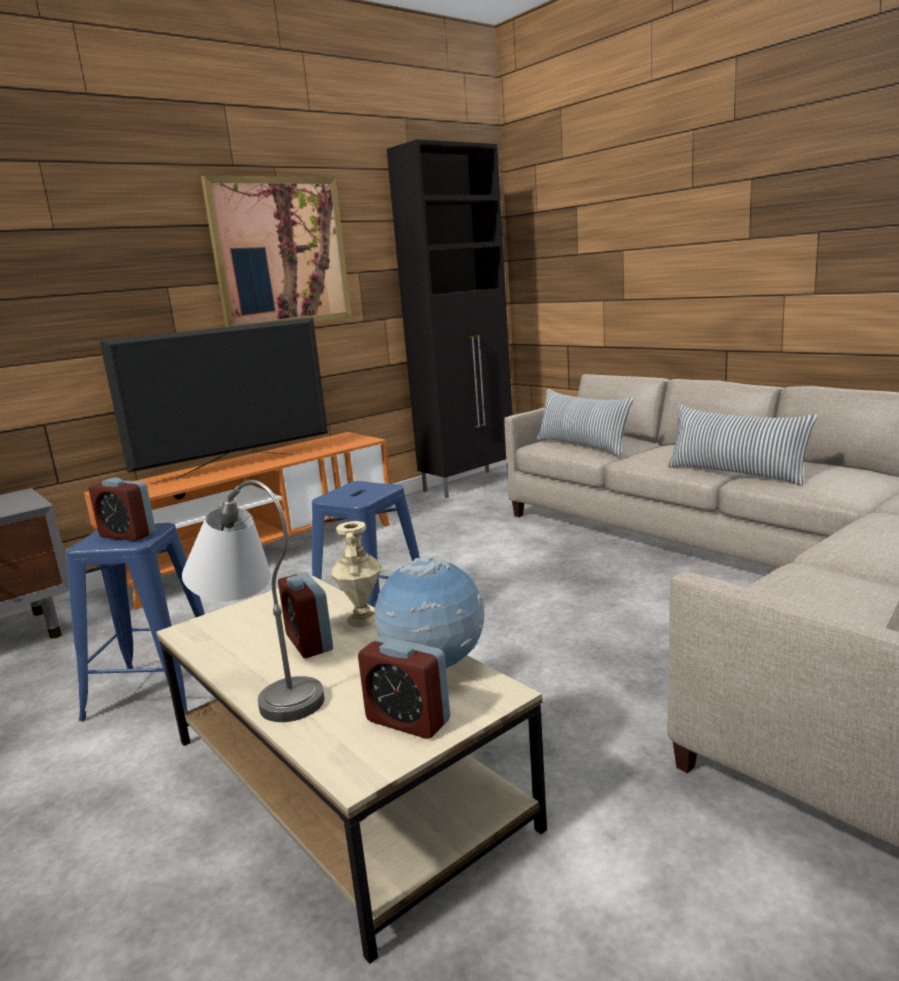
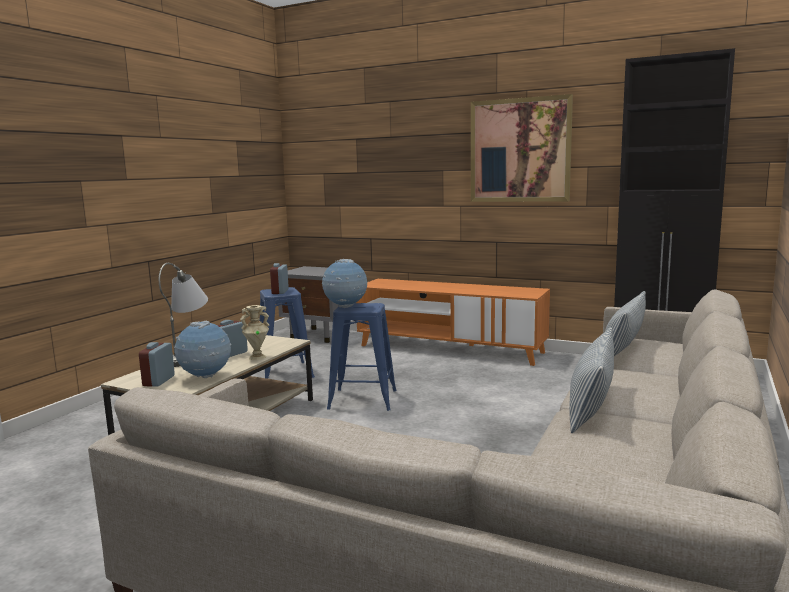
camera: 65 degrees right, 5 degrees down
television [100,318,328,480] -> none
none -> globe [322,259,367,308]

